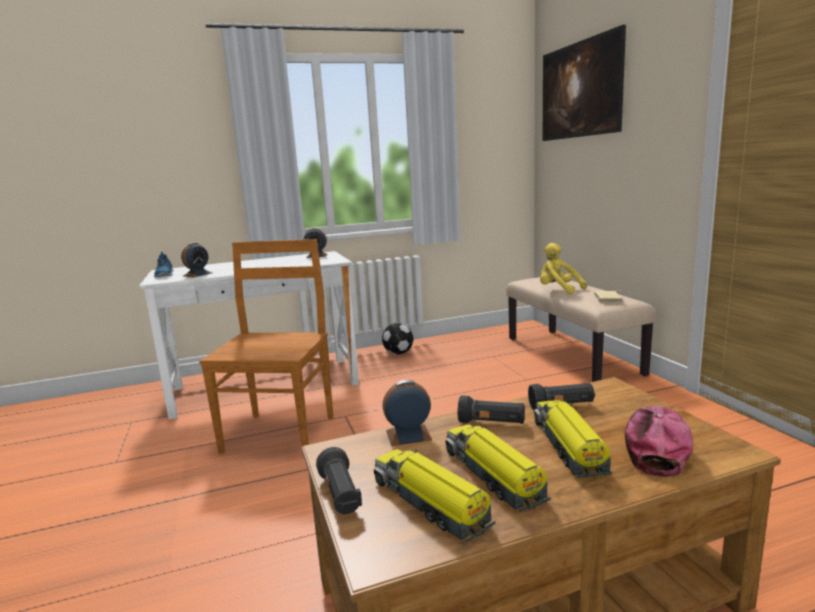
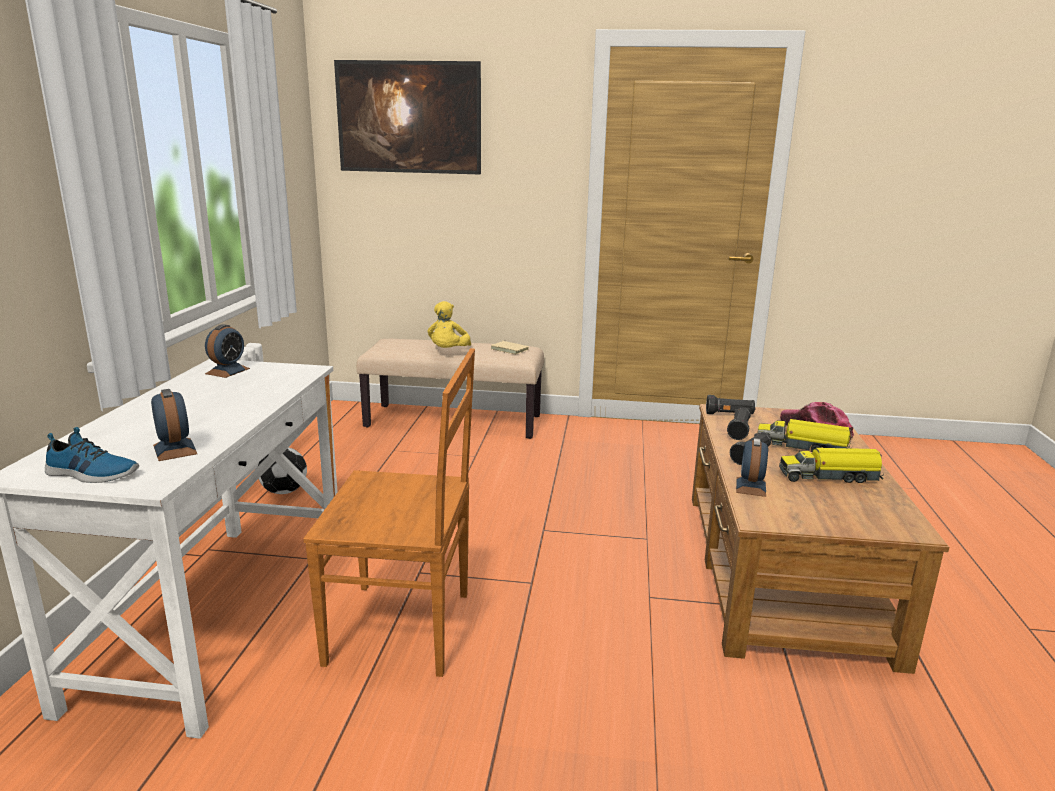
camera: 65 degrees left, 5 degrees up
brown chair [199,239,333,457] -> brown chair turned 150 degrees clockwise [303,348,475,677]
black flashlight [316,447,362,514] -> black flashlight moved to [706,395,756,414]
toy truck [374,449,496,542] -> none
yellow plush toy [540,243,587,294] -> yellow plush toy turned 60 degrees counterclockwise [428,301,471,348]

